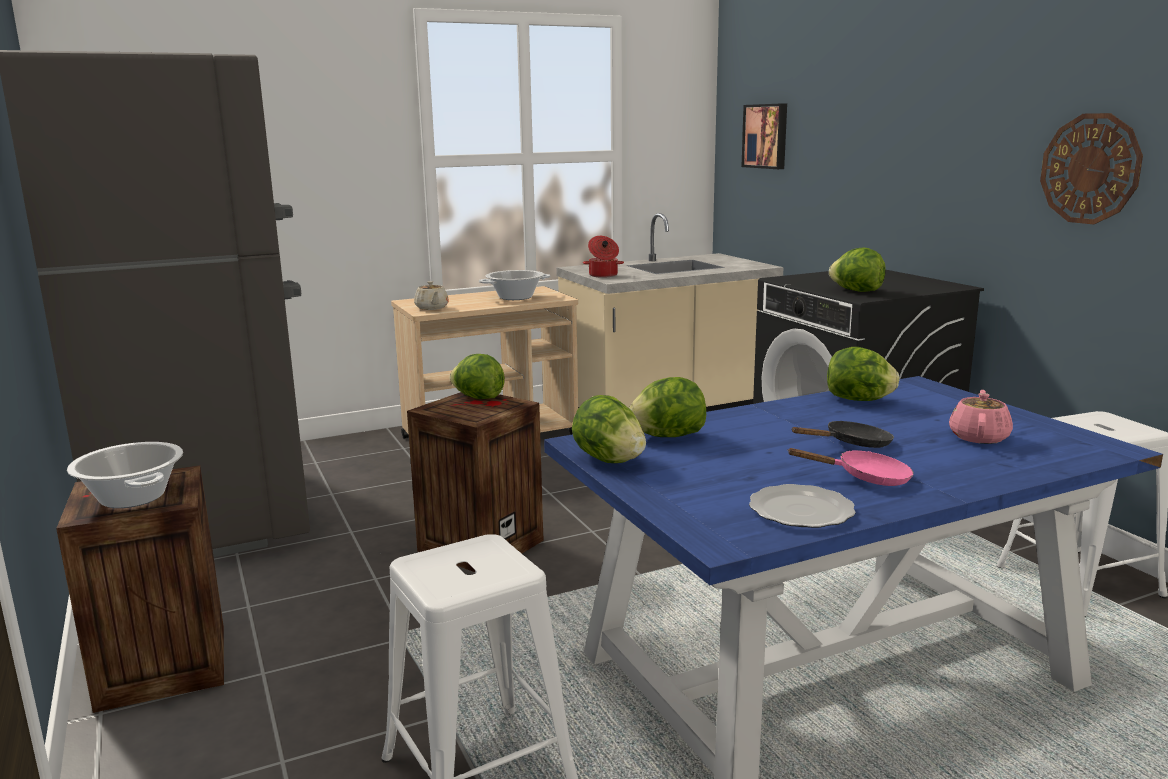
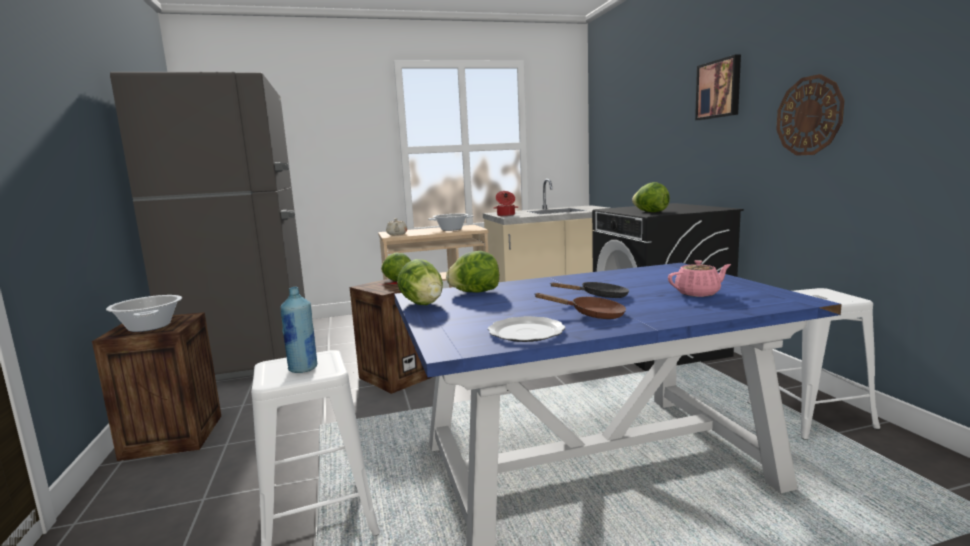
camera: 10 degrees right, 5 degrees down
picture [741,103,787,169] -> picture moved to [695,55,741,120]
pink frying pan [787,448,914,486] -> brown frying pan [534,293,626,319]
lettuce [827,347,899,401] -> none
pink teapot [949,390,1013,444] -> pink teapot turned 45 degrees clockwise [668,260,731,297]
none -> blue bottle [280,287,317,373]

